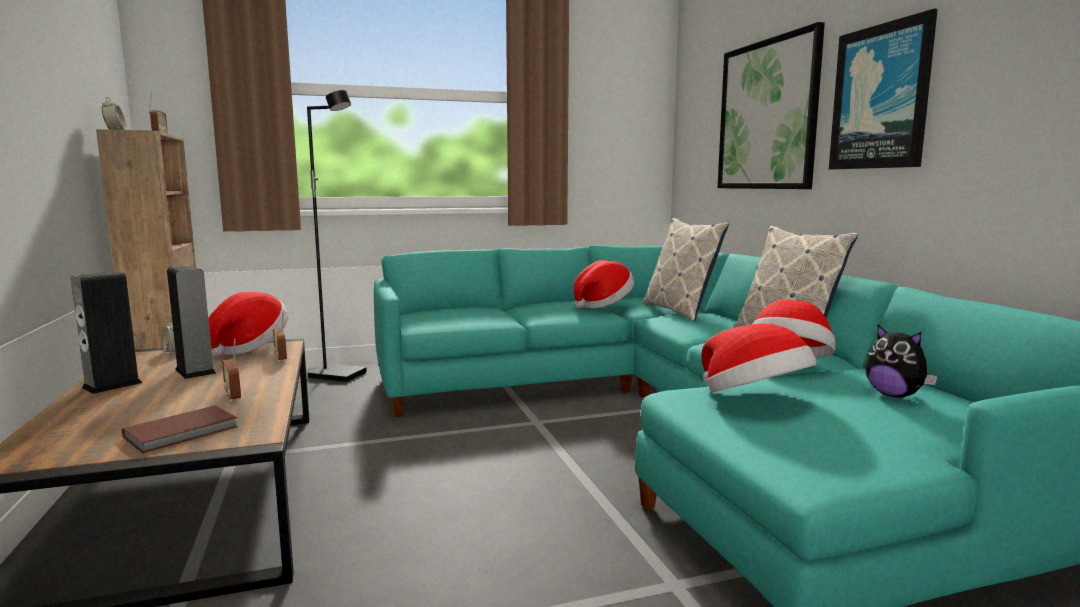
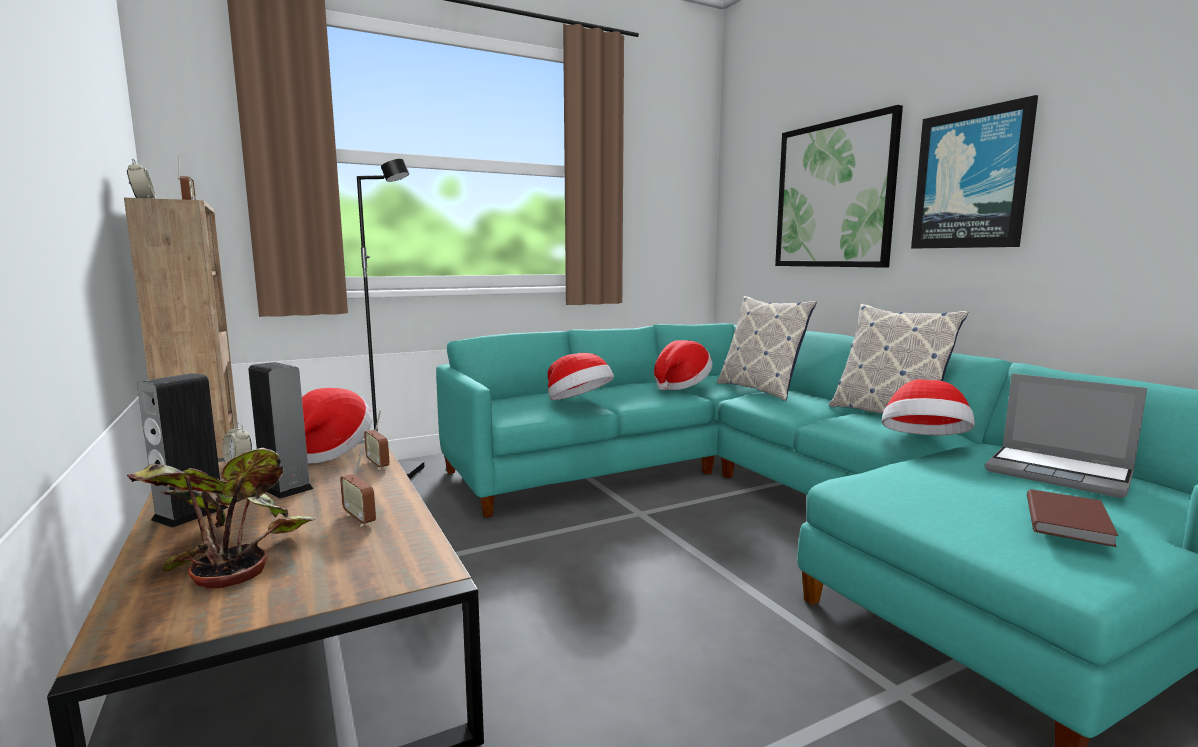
camera: 10 degrees left, 0 degrees up
brown book [122,405,238,453] -> brown book moved to [1027,489,1118,547]
hat [701,323,817,393] -> hat moved to [548,353,614,400]
plush toy [865,325,938,398] -> laptop [985,373,1147,498]
none -> potted plant [127,448,315,589]

